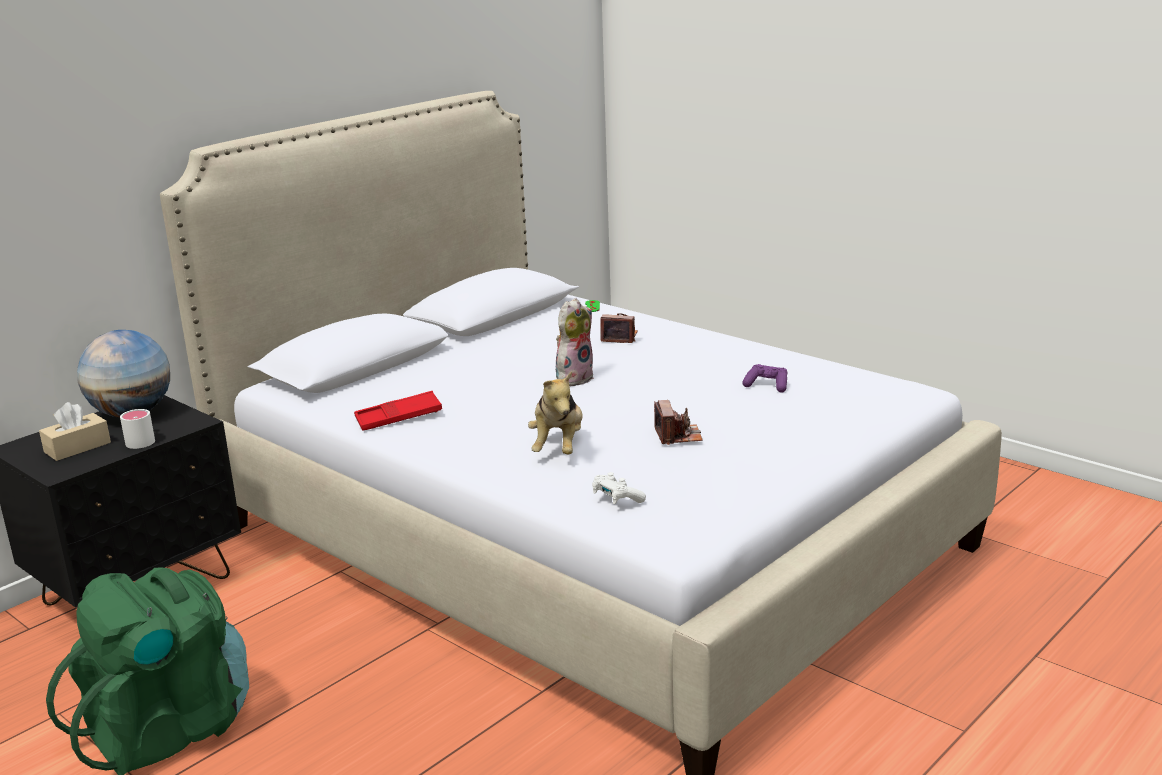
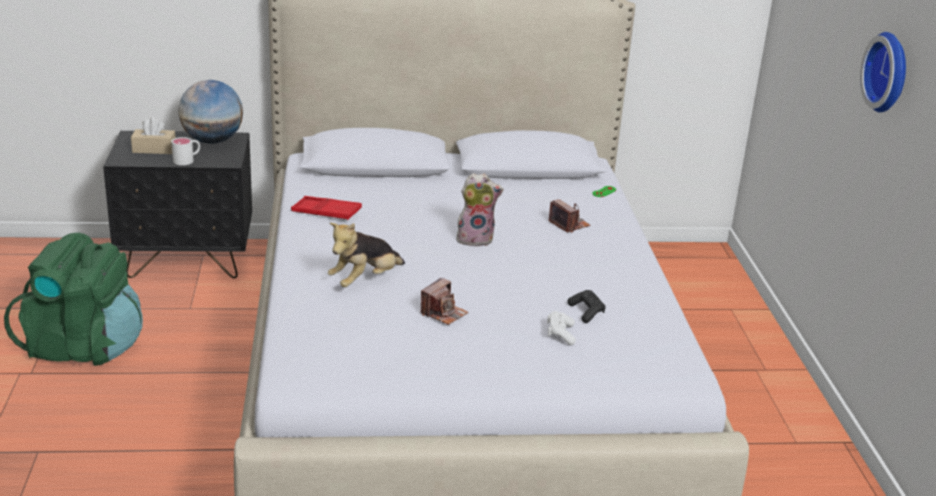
camera: 40 degrees right, 5 degrees up
white game controller [592,472,646,504] -> white game controller moved to [547,311,576,345]
purple game controller [742,364,787,393] -> black game controller [567,290,606,323]
none -> wall clock [860,32,906,113]

